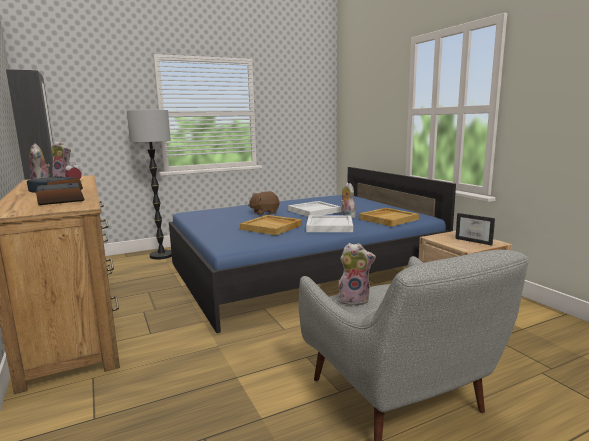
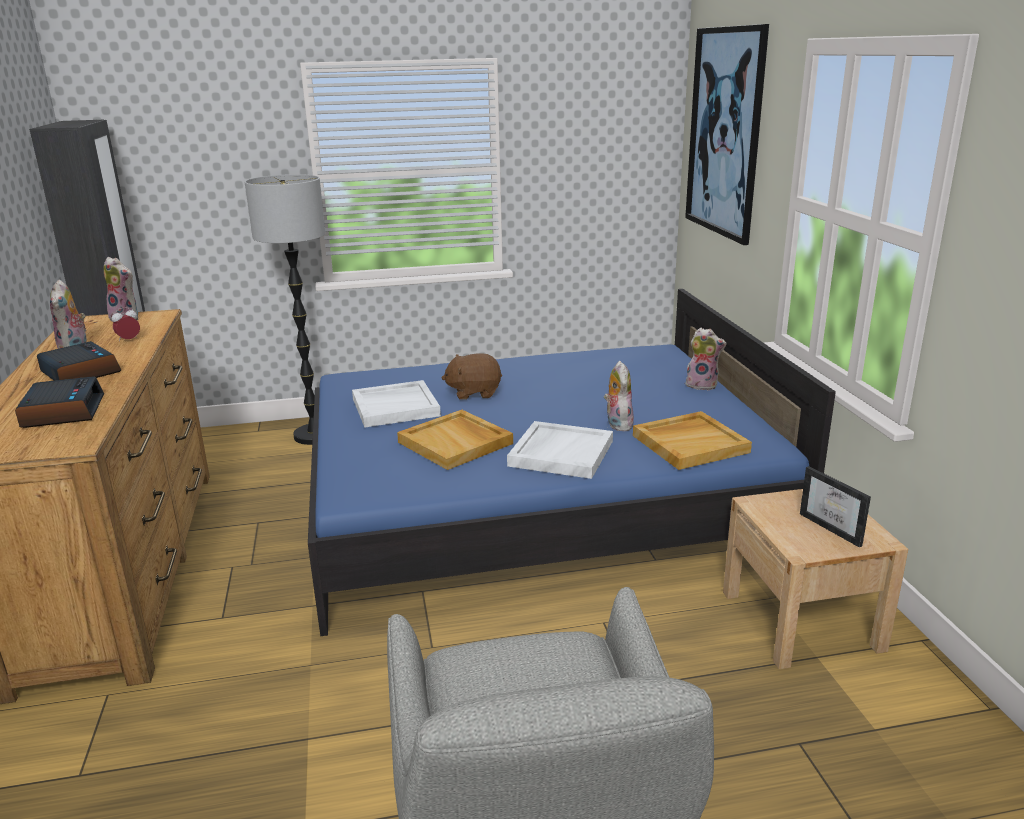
camera: 15 degrees right, 10 degrees up
white tray [288,201,342,217] -> white tray moved to [352,380,441,428]
plush toy [338,243,376,306] -> plush toy moved to [685,328,726,390]
none -> picture [685,24,769,245]

